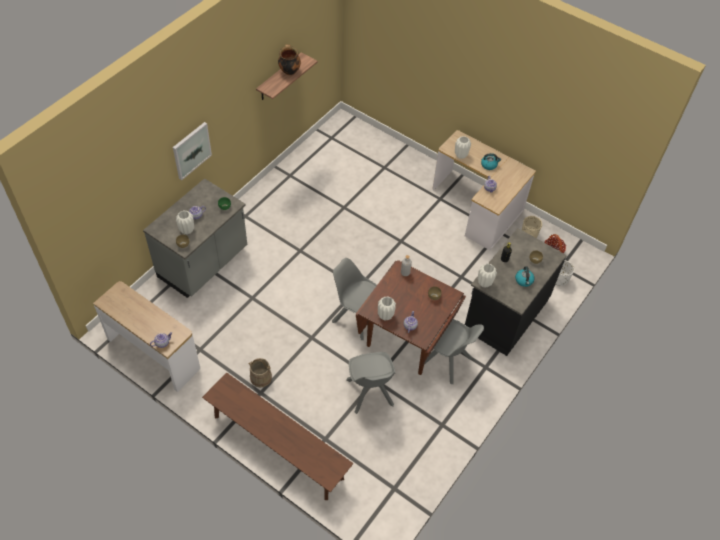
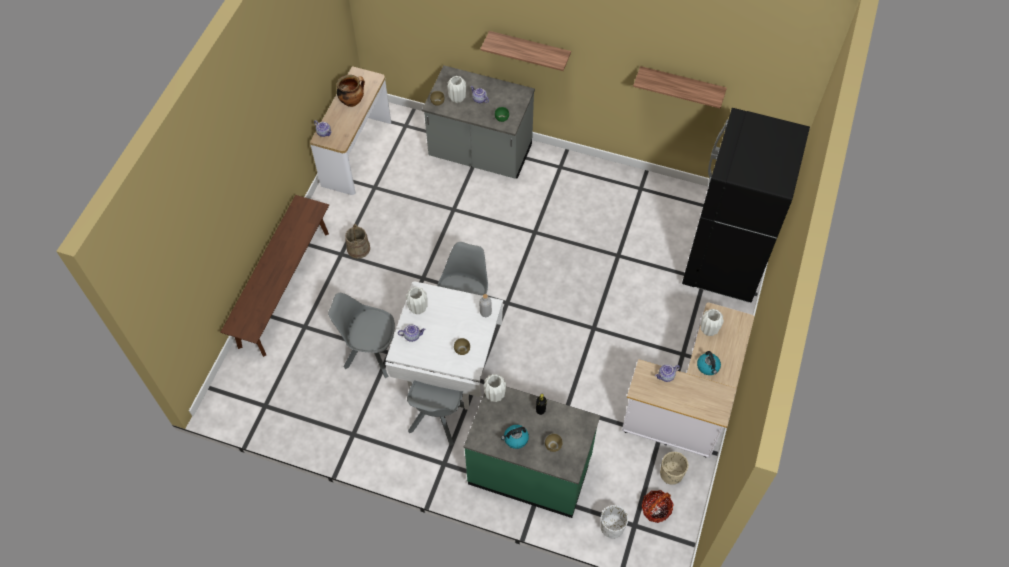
camera: 75 degrees right, 5 degrees up
picture [173,122,212,180] -> shelf [481,31,571,71]
cooking pot [278,45,301,75] -> cooking pot moved to [337,75,365,107]
grey chair [346,352,395,414] -> grey chair turned 45 degrees clockwise [328,293,395,378]
brown dining table [356,260,466,375] -> white dining table [385,281,503,410]
black counter [465,228,567,356] -> green counter [464,387,600,518]
none -> black fridge [682,108,810,302]

